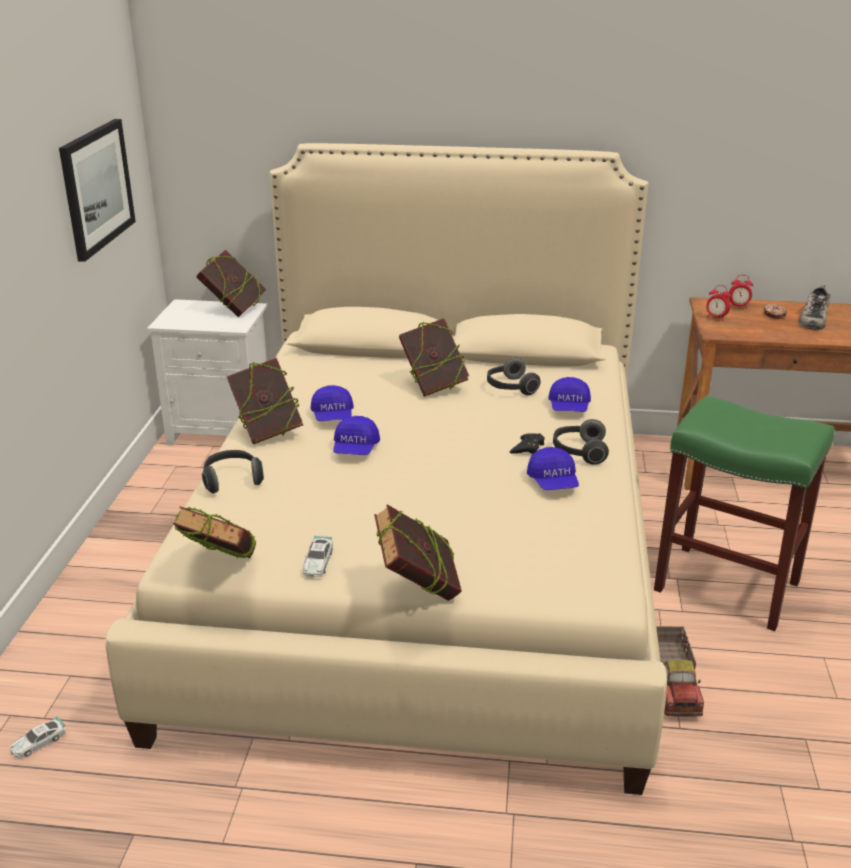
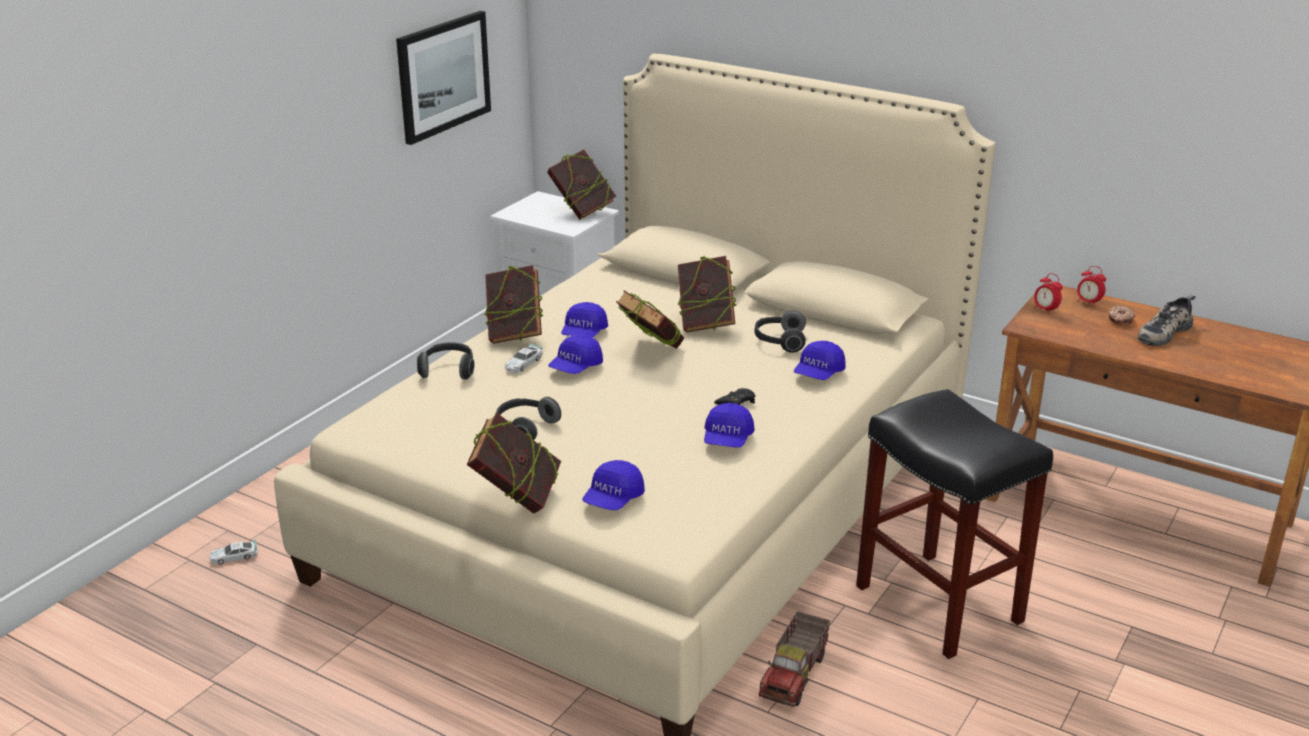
camera: 25 degrees right, 0 degrees up
book [173,506,256,558] -> book moved to [616,290,684,349]
toy car [303,536,333,577] -> toy car moved to [505,344,543,373]
headphones [553,419,609,465] -> headphones moved to [496,397,561,440]
green stool [654,395,835,631] -> black stool [856,389,1053,659]
none -> blue cap [582,460,645,510]

